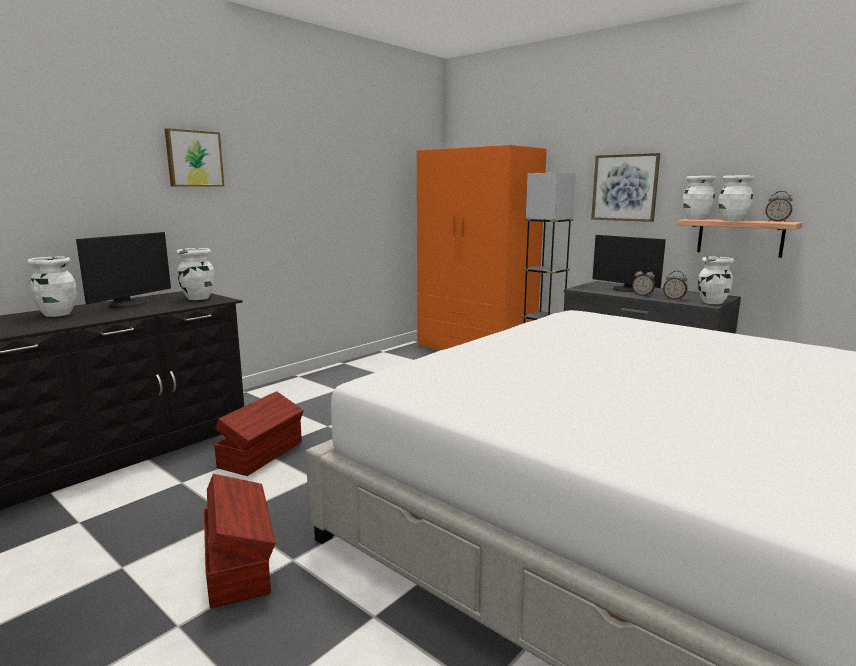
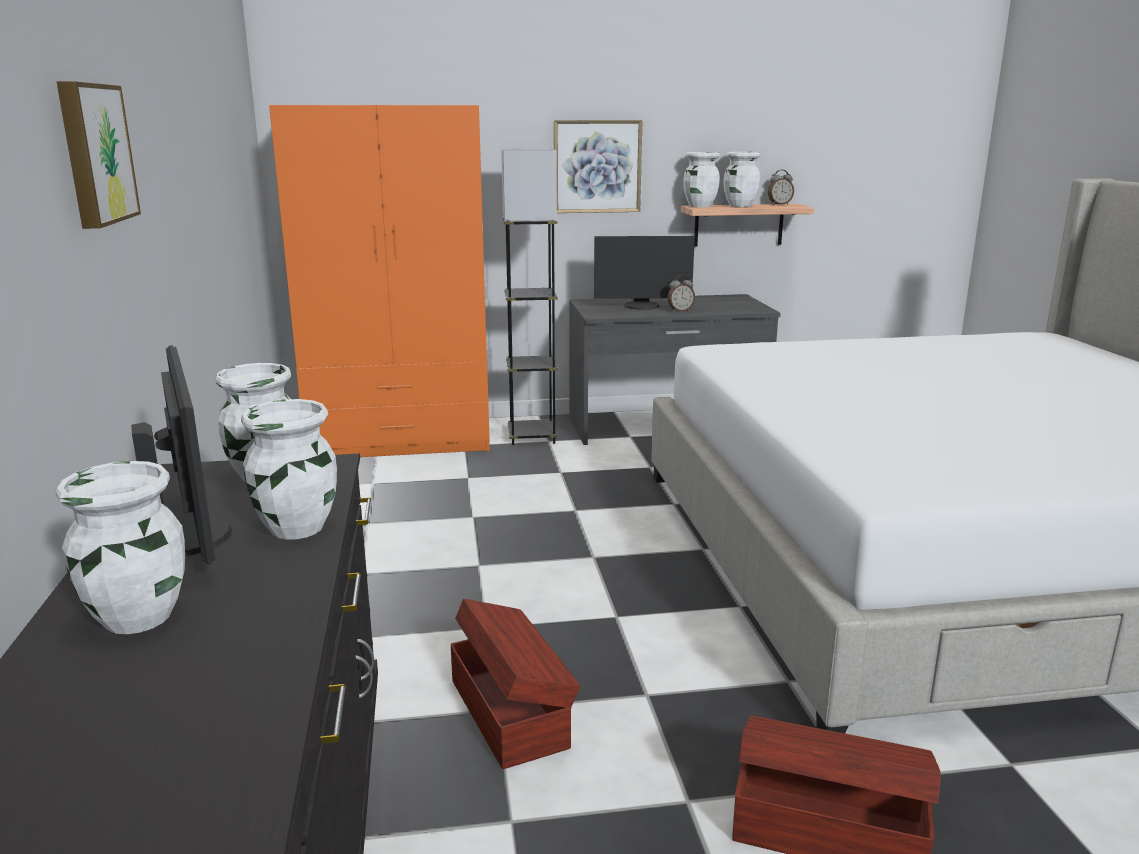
camera: 50 degrees left, 5 degrees up
alarm clock [663,271,688,300] -> none
white vase [698,257,734,304] -> white vase moved to [241,399,337,540]

